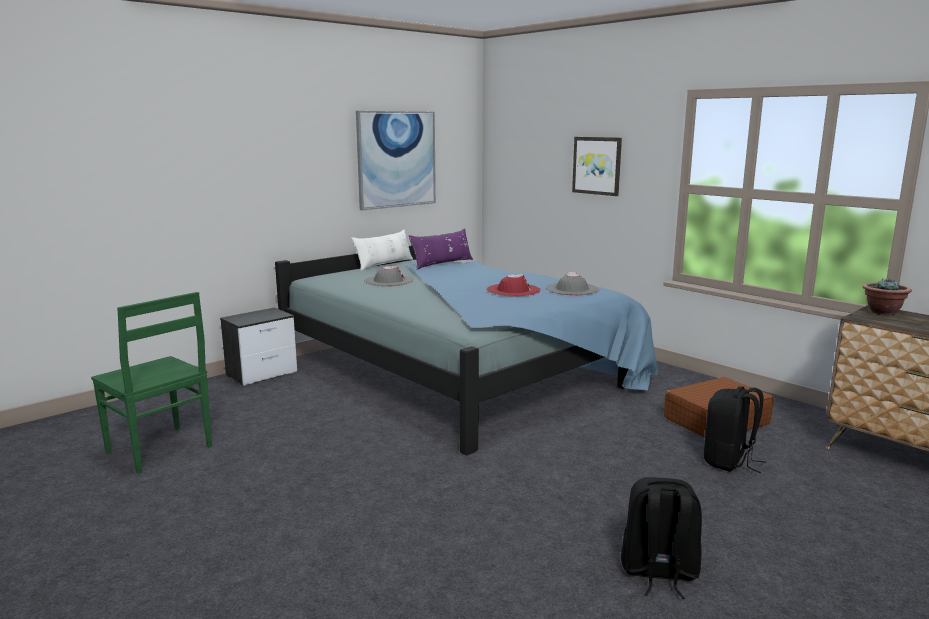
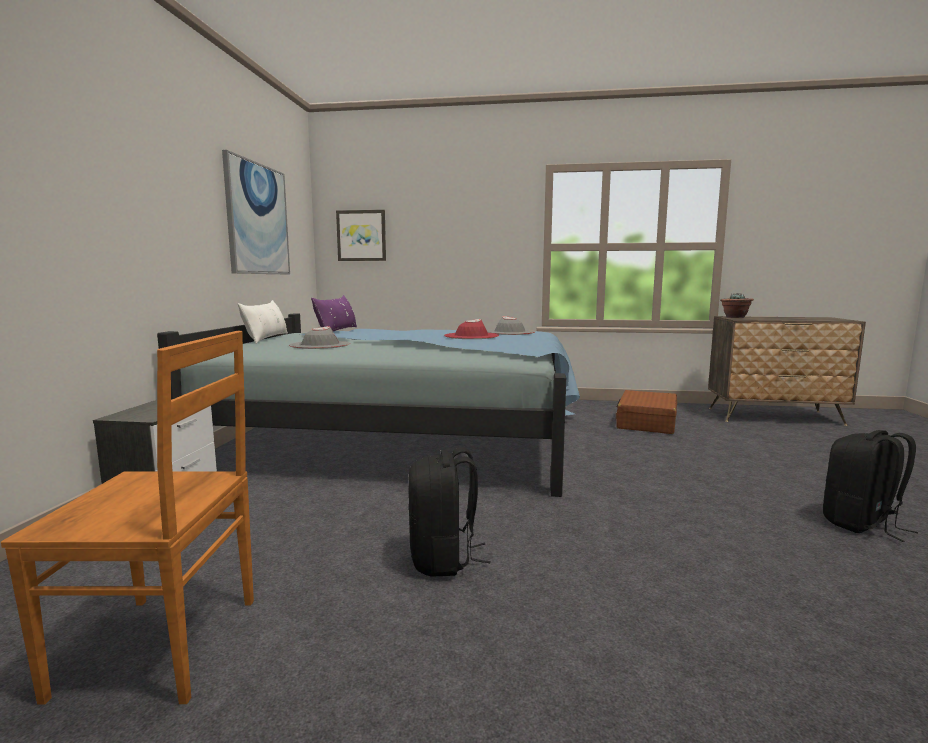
camera: 40 degrees left, 5 degrees down
green chair [91,292,212,474] -> brown chair [1,331,254,705]
picture [572,137,622,196] -> picture moved to [336,210,386,261]
black backpack [704,386,766,473] -> black backpack moved to [409,447,491,577]

